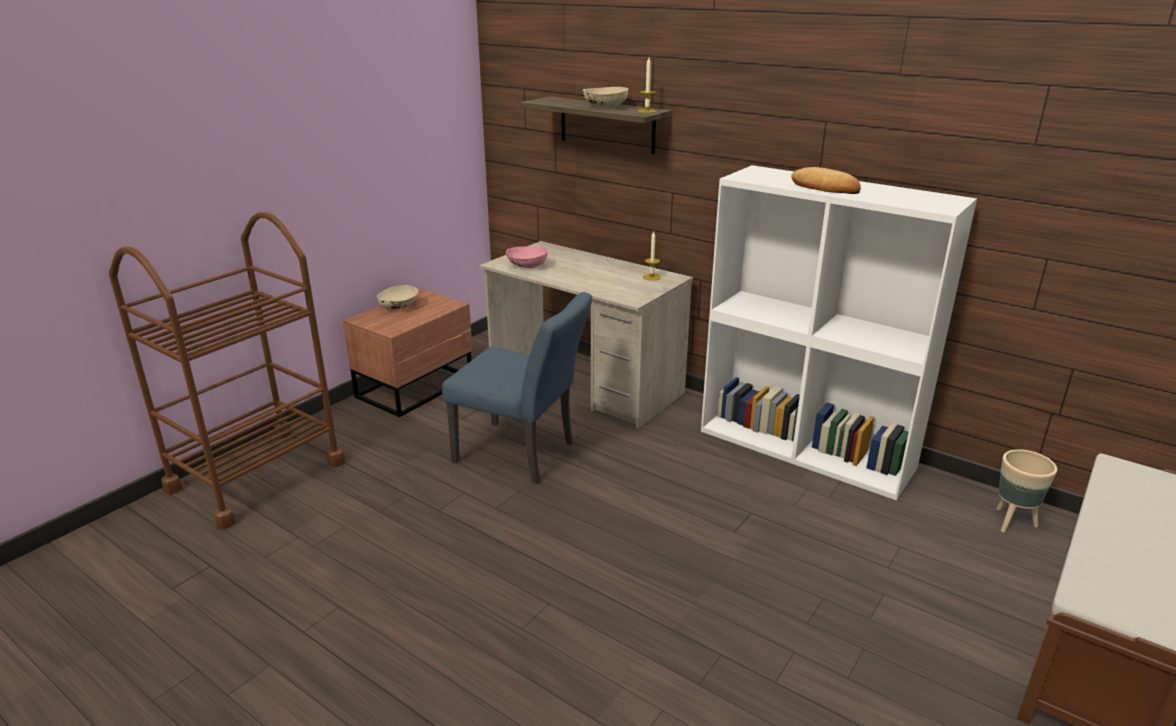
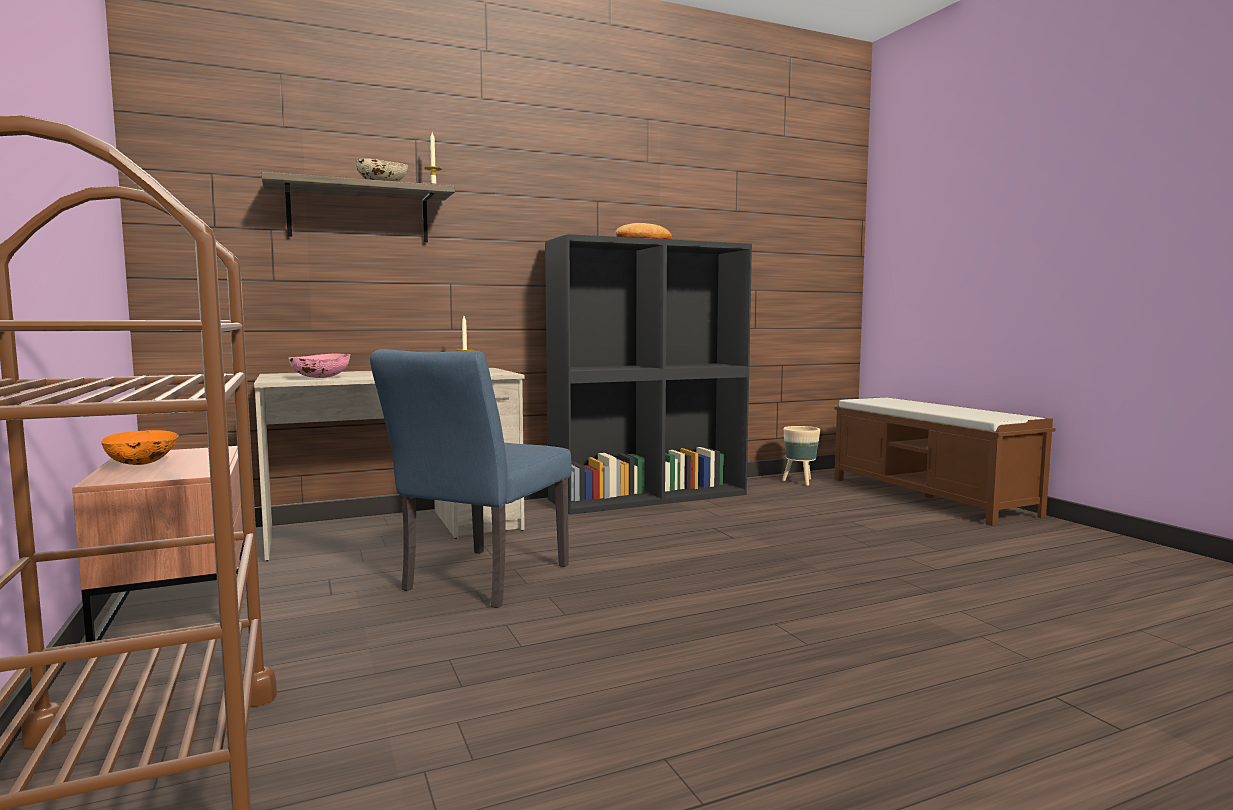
camera: 60 degrees left, 20 degrees down
beige bowl [377,285,418,310] -> orange bowl [101,430,178,465]
blue chair [442,292,592,484] -> blue chair turned 150 degrees clockwise [370,349,572,608]
white bookcase [701,165,977,501] -> black bookcase [545,234,752,515]

